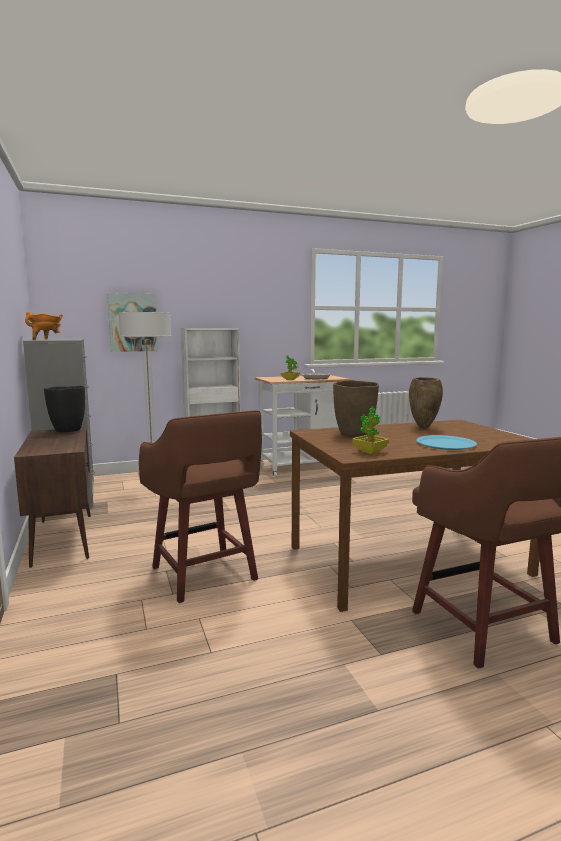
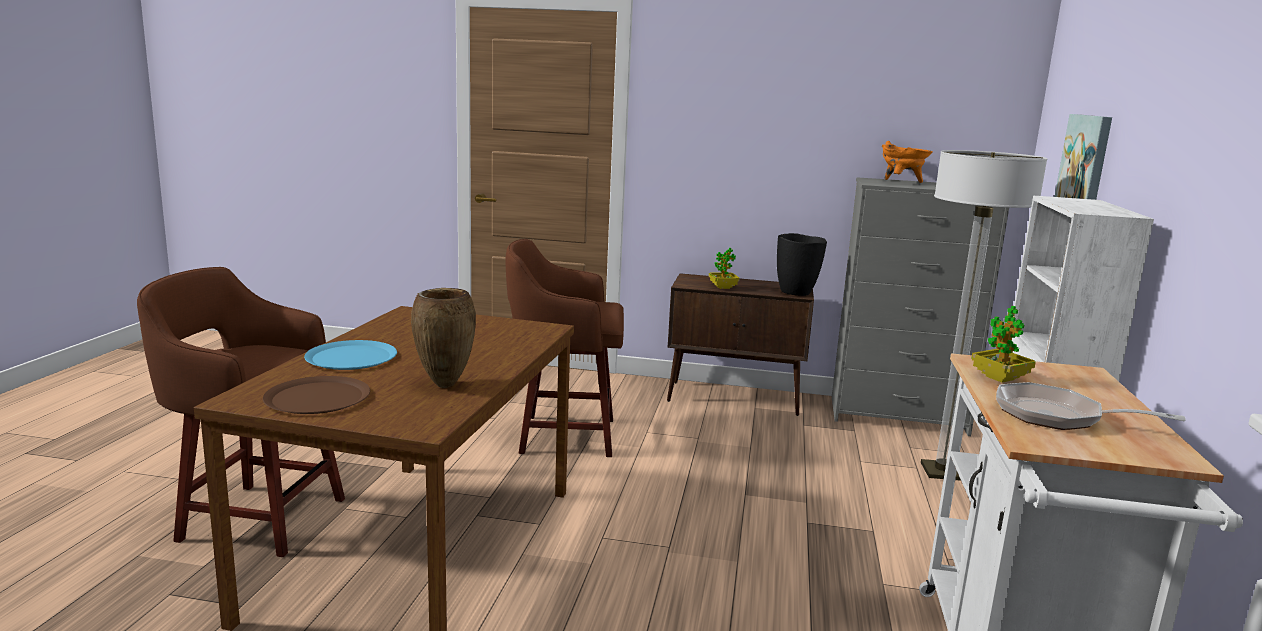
camera: 120 degrees right, 5 degrees up
brown vase [333,380,379,437] -> none
potted plant [352,407,389,454] -> potted plant moved to [709,248,740,289]
none -> brown plate [263,376,370,414]

